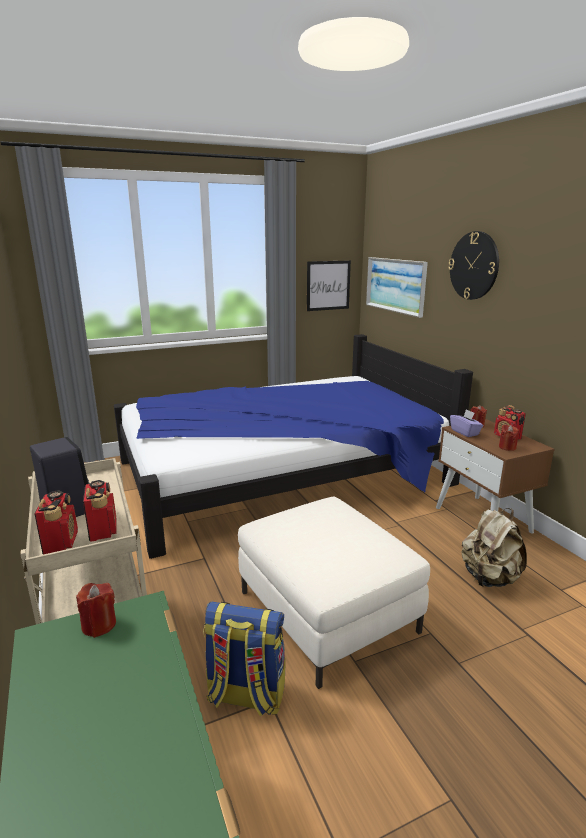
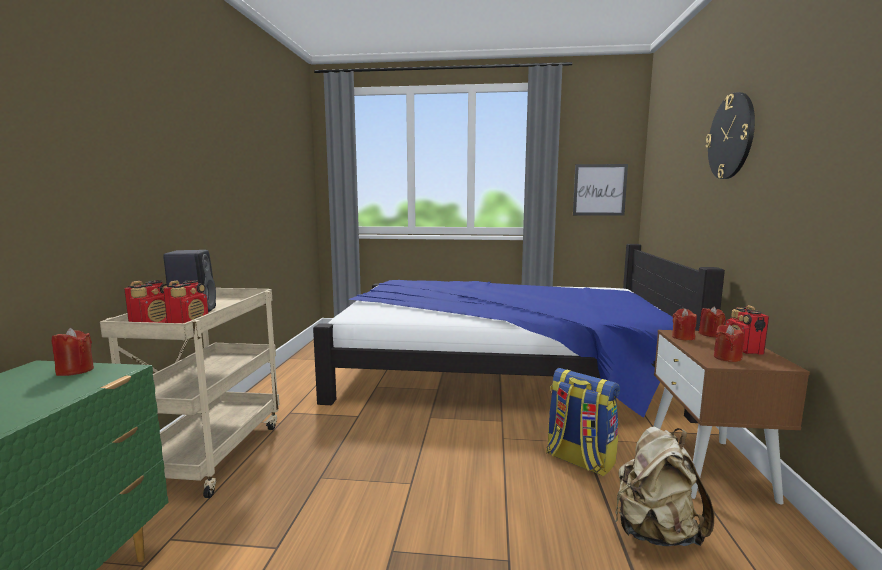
camera: 30 degrees right, 10 degrees down
backpack [203,602,285,717] -> backpack moved to [546,368,620,477]
white ottoman [238,497,430,689] -> none
picture [366,257,428,318] -> none
purple tissue box [450,409,483,437] -> red candle [672,308,697,340]

